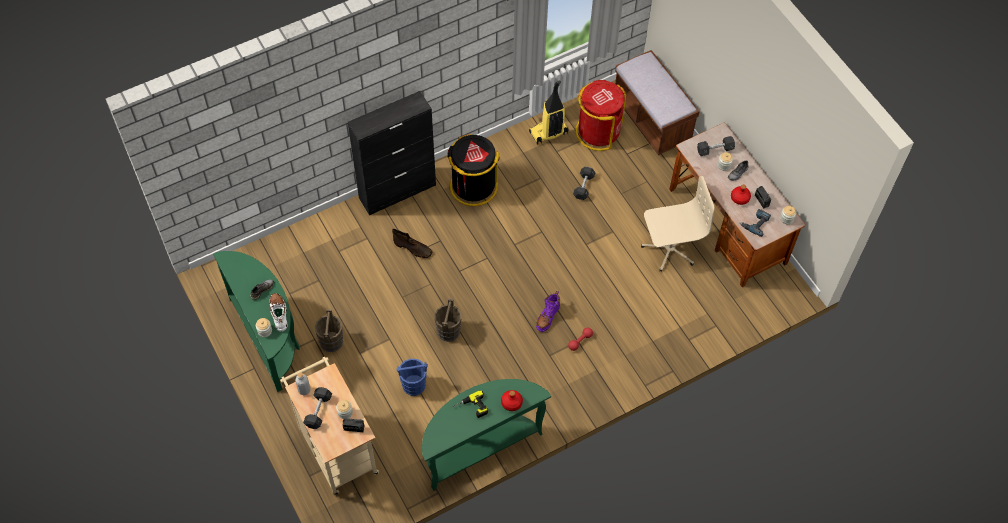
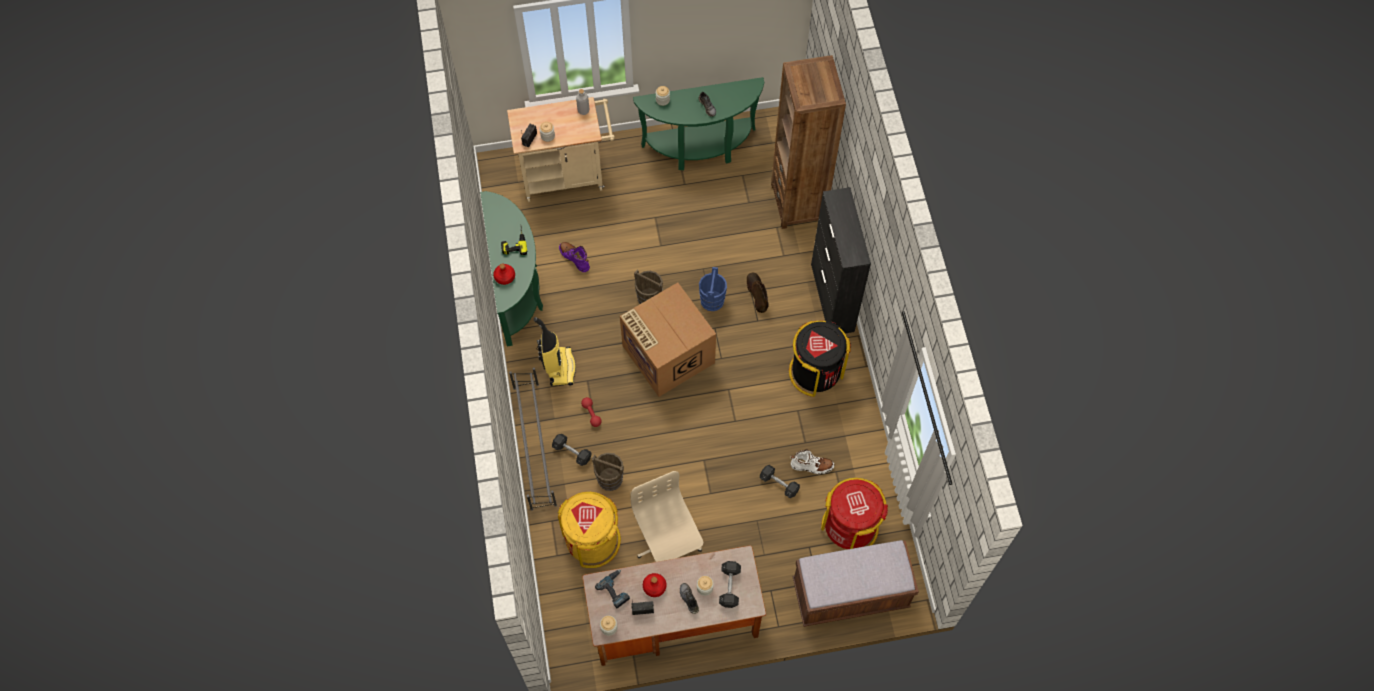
camera: 110 degrees right, 5 degrees up
white boot [270,293,288,331] -> white boot moved to [791,449,834,474]
grey dumbbell [303,387,332,429] -> grey dumbbell moved to [552,434,591,466]
brown bucket [315,309,343,352] -> brown bucket moved to [592,453,624,491]
brown boot [392,229,432,258] -> brown boot turned 120 degrees clockwise [747,273,769,313]
blue bucket [396,359,428,396] -> blue bucket moved to [699,267,727,311]
vacuum cleaner [529,80,568,144] -> vacuum cleaner moved to [534,317,576,386]
purple boot [536,291,560,332] -> purple boot moved to [559,242,590,272]
beige office chair [641,176,715,272] -> beige office chair turned 150 degrees clockwise [630,471,703,562]
none -> grey shoe rack [509,368,557,511]
none -> yellow trash can [558,492,621,568]
none -> cardboard box [620,282,716,397]
none -> brown bookcase [771,55,846,229]

